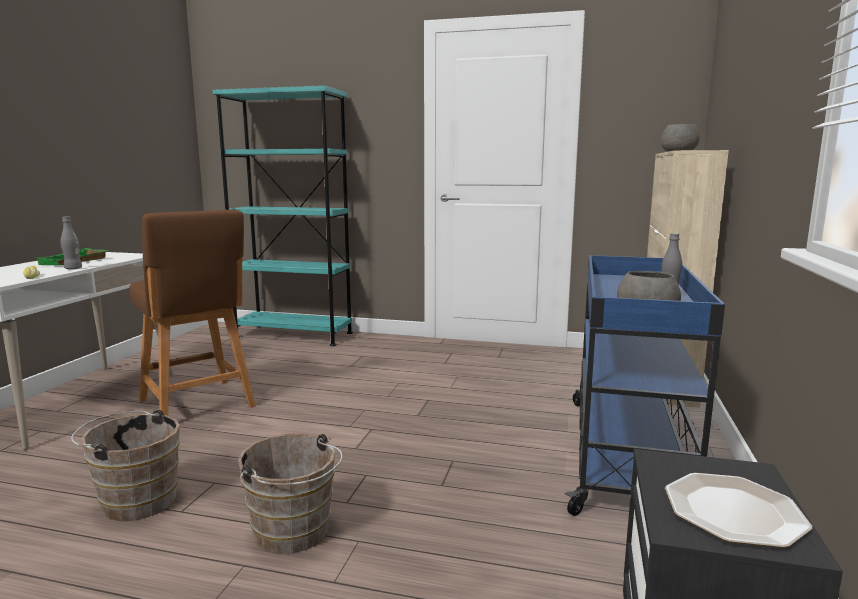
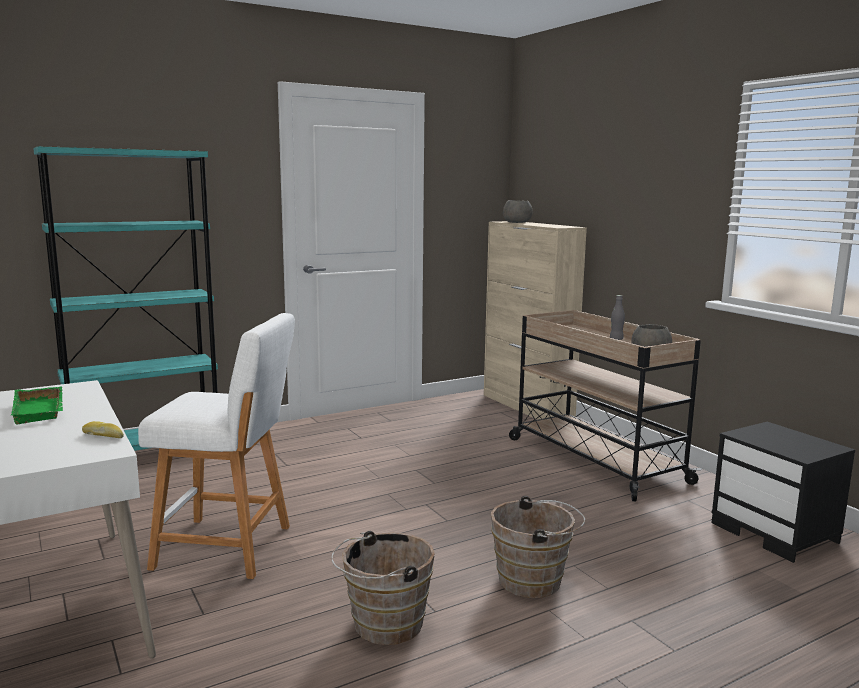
camera: 45 degrees left, 0 degrees up
grey bottle [61,217,82,270] -> none
brown stool [129,210,256,416] -> white stool [138,313,295,579]
blue cart [565,255,725,516] -> beige cart [509,310,702,501]
plate [665,473,812,548] -> none

